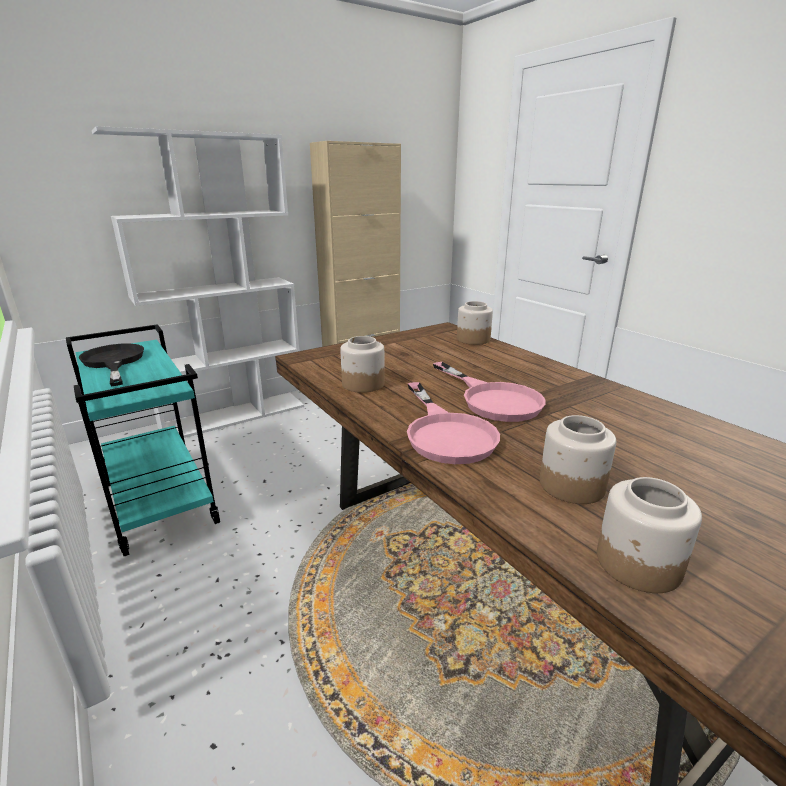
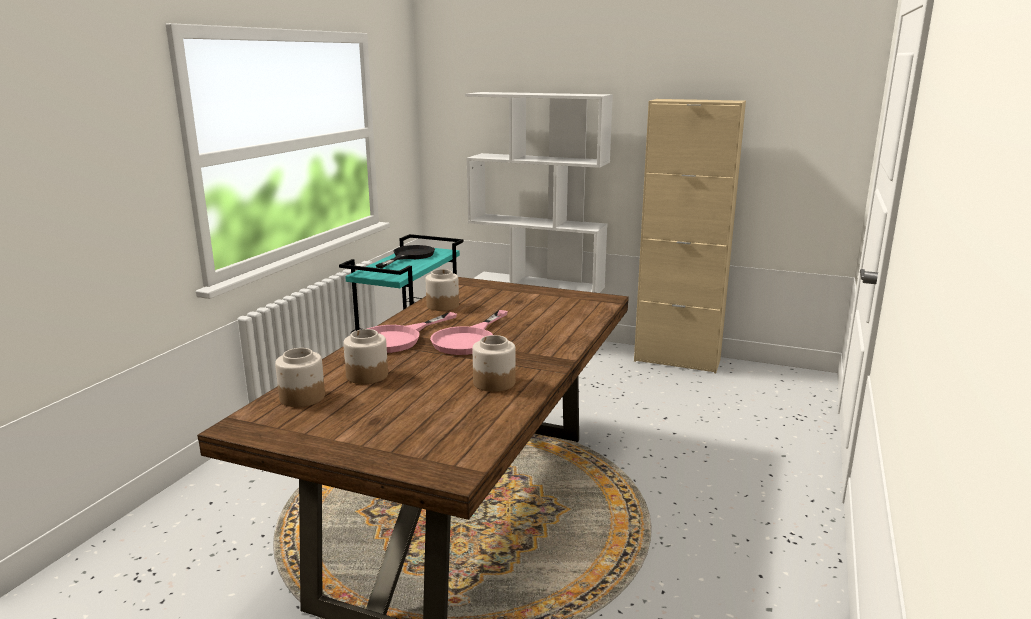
camera: 55 degrees right, 5 degrees down
jar [457,301,493,345] -> jar moved to [473,335,516,392]

